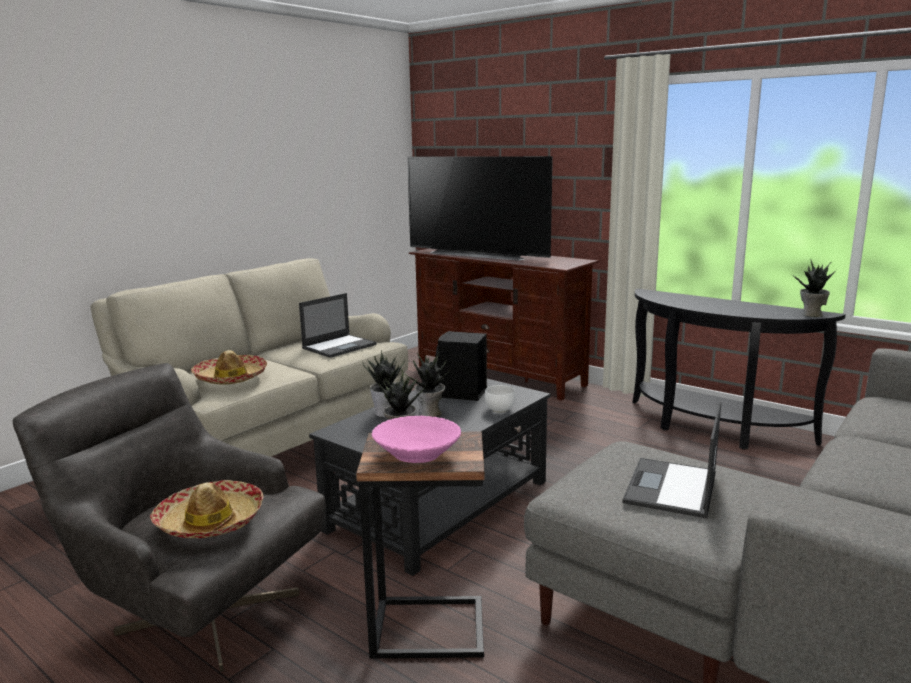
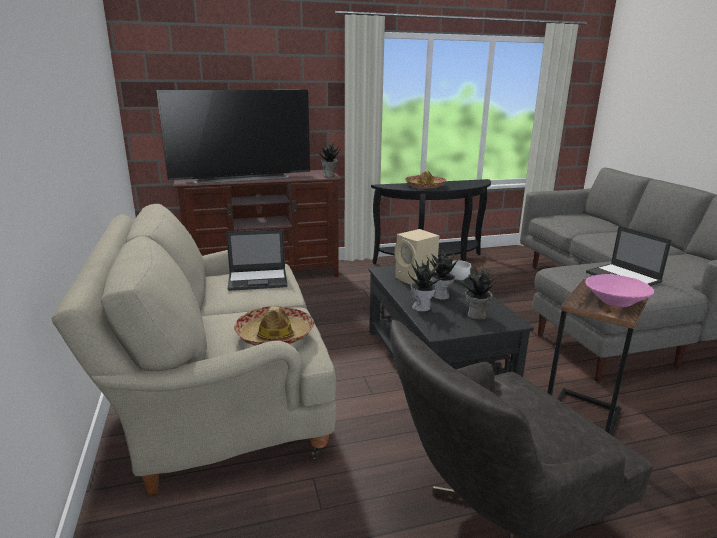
camera: 55 degrees left, 5 degrees up
hat [150,480,263,538] -> hat moved to [405,170,447,189]
laptop [299,293,377,358] -> laptop turned 90 degrees clockwise [226,229,288,291]
black speaker [436,331,487,401] -> beige speaker [394,229,439,285]
potted plant [791,260,836,317] -> potted plant moved to [316,140,341,177]

